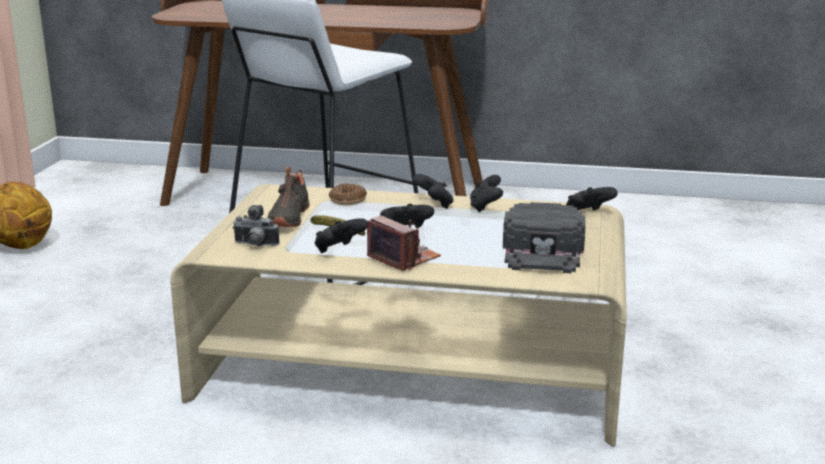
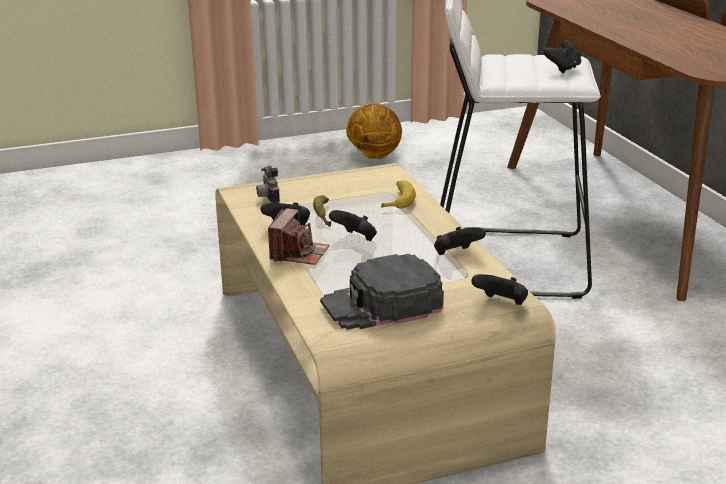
camera: 60 degrees right, 5 degrees up
black shoe [267,167,310,227] -> none
donut [329,183,367,205] -> banana [381,181,416,209]
black game controller [413,174,454,209] -> black game controller moved to [544,40,581,73]

